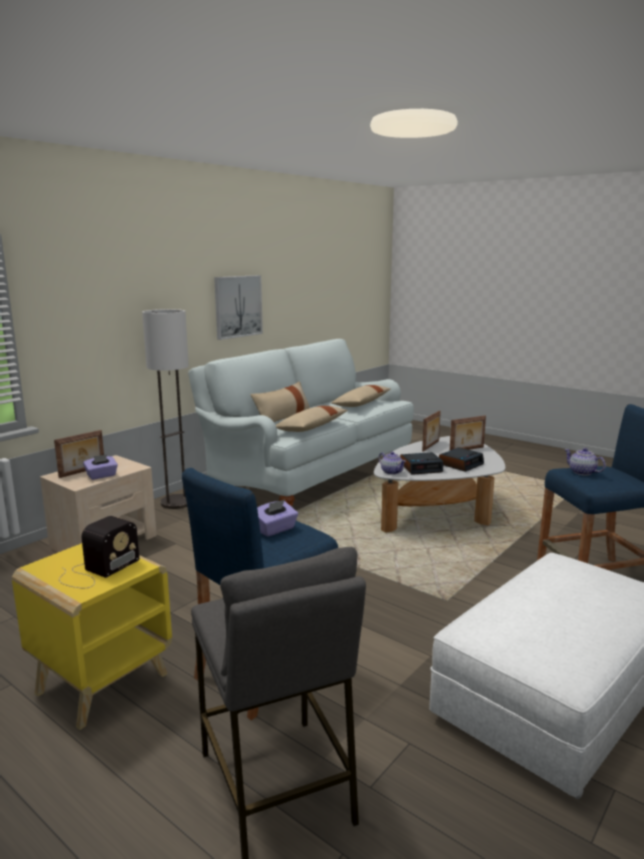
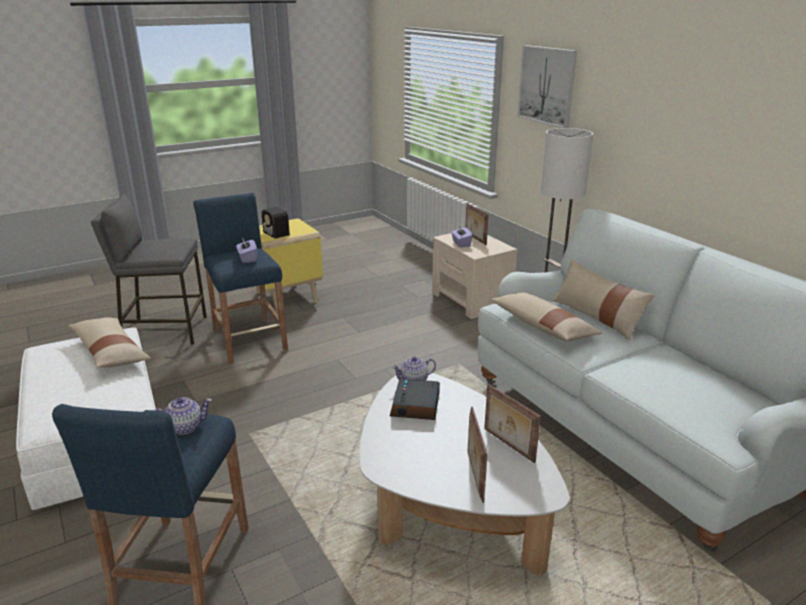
camera: 110 degrees right, 10 degrees up
picture [214,275,263,340] -> picture moved to [517,45,577,128]
beige pillow [331,385,391,407] -> beige pillow moved to [68,317,151,368]
alarm clock [439,448,484,472] -> none

